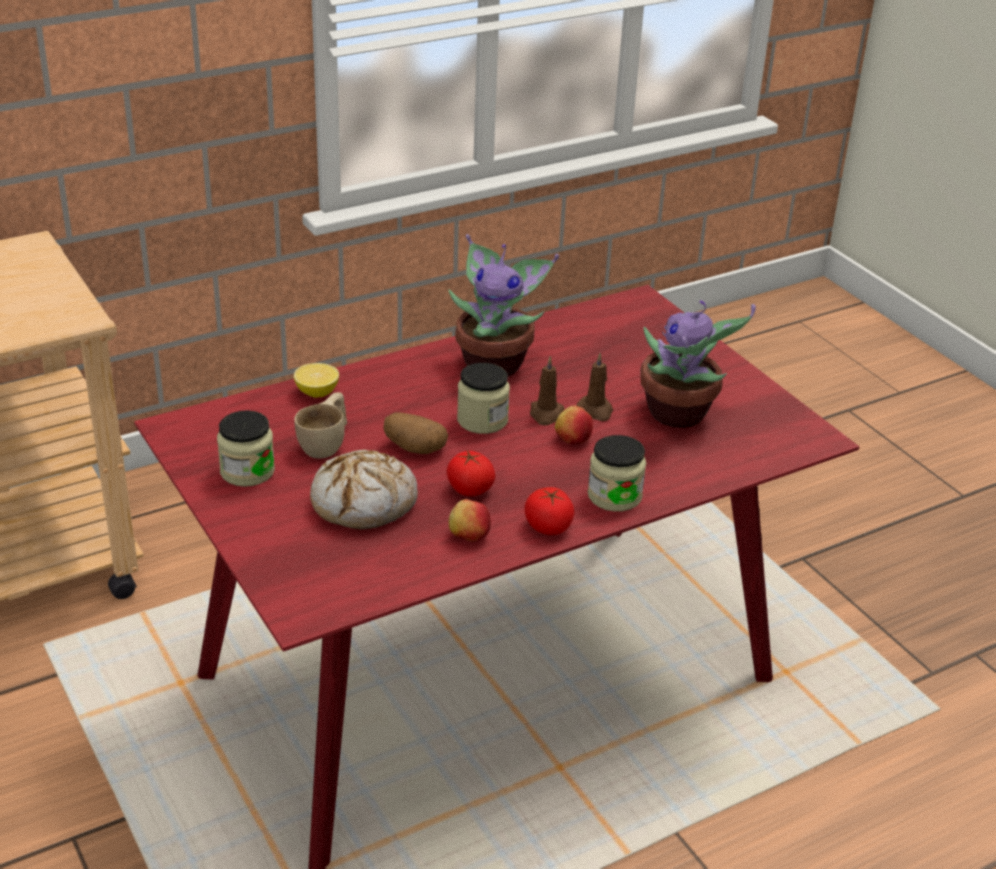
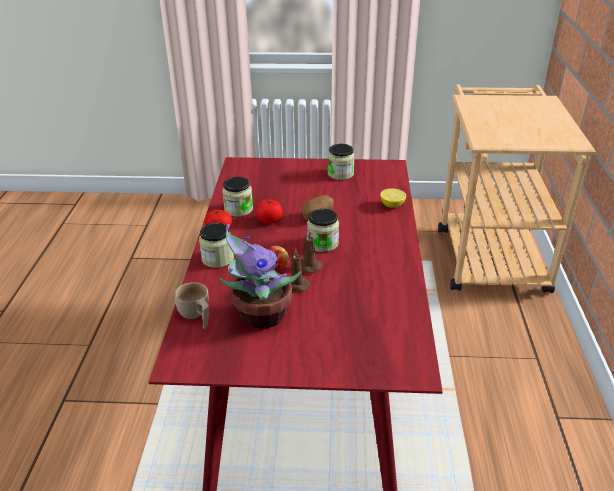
camera: 125 degrees right, 0 degrees up
beige cup [294,392,347,458] -> beige cup moved to [175,282,209,329]
bread [310,449,418,530] -> none
apple [448,499,491,541] -> jar [222,177,253,217]
potted plant [449,234,559,377] -> none

